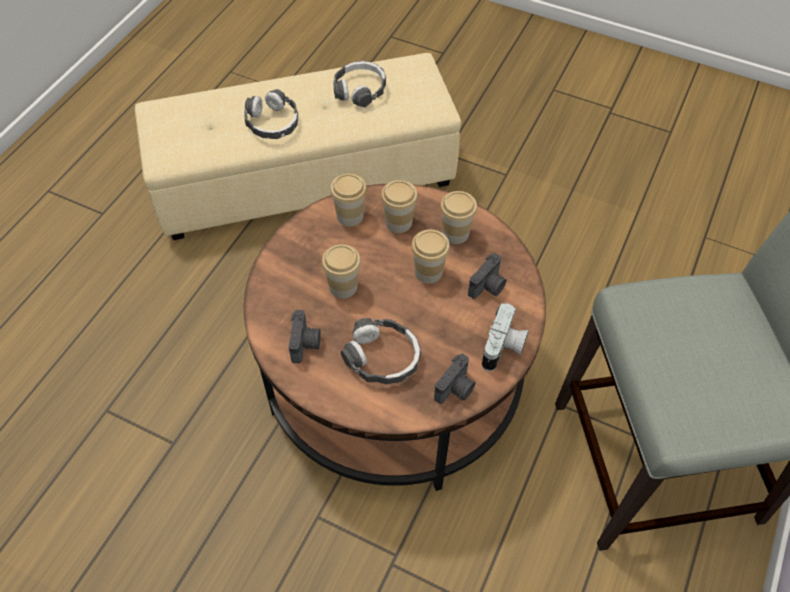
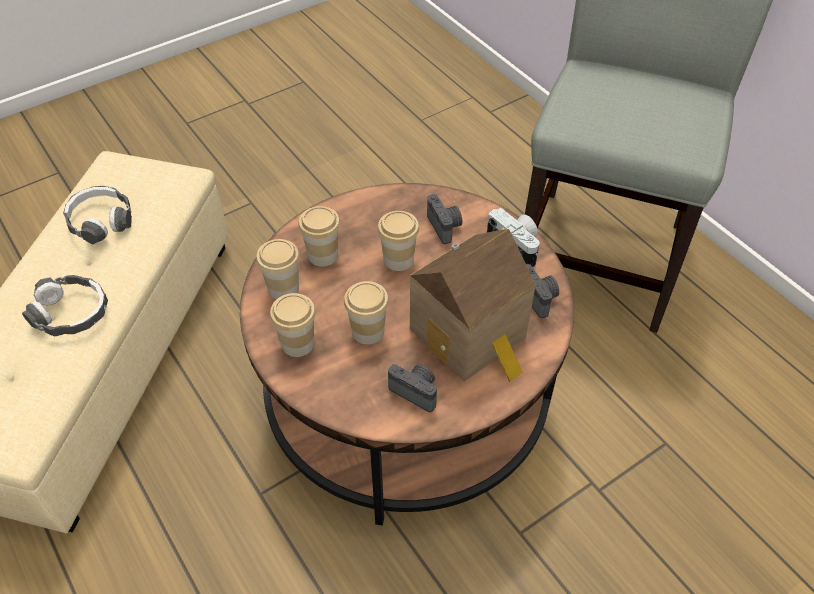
camera: 60 degrees left, 5 degrees down
headphones [341,318,421,384] -> toy house [410,229,536,382]
cup [440,191,477,244] -> cup moved to [270,293,316,357]

